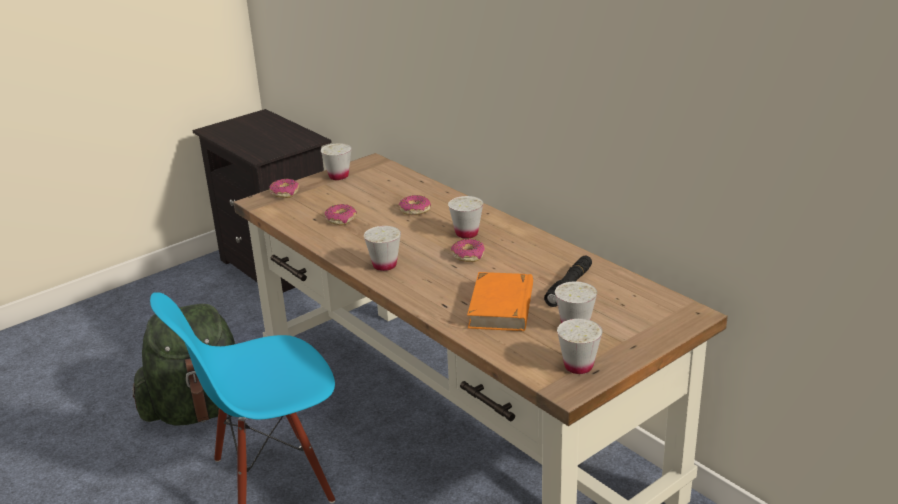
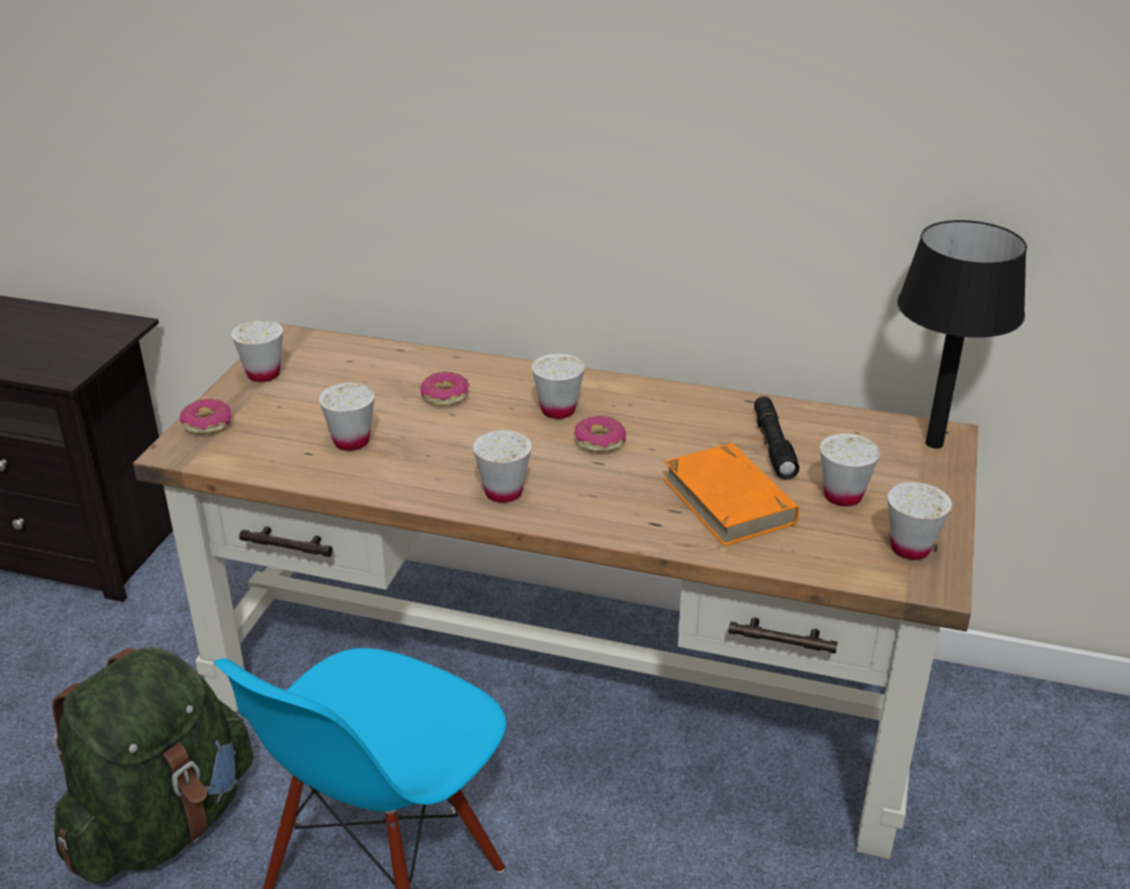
camera: 35 degrees left, 5 degrees up
donut [325,204,357,226] -> white cup [319,383,375,451]
none -> black table lamp [897,220,1027,449]

